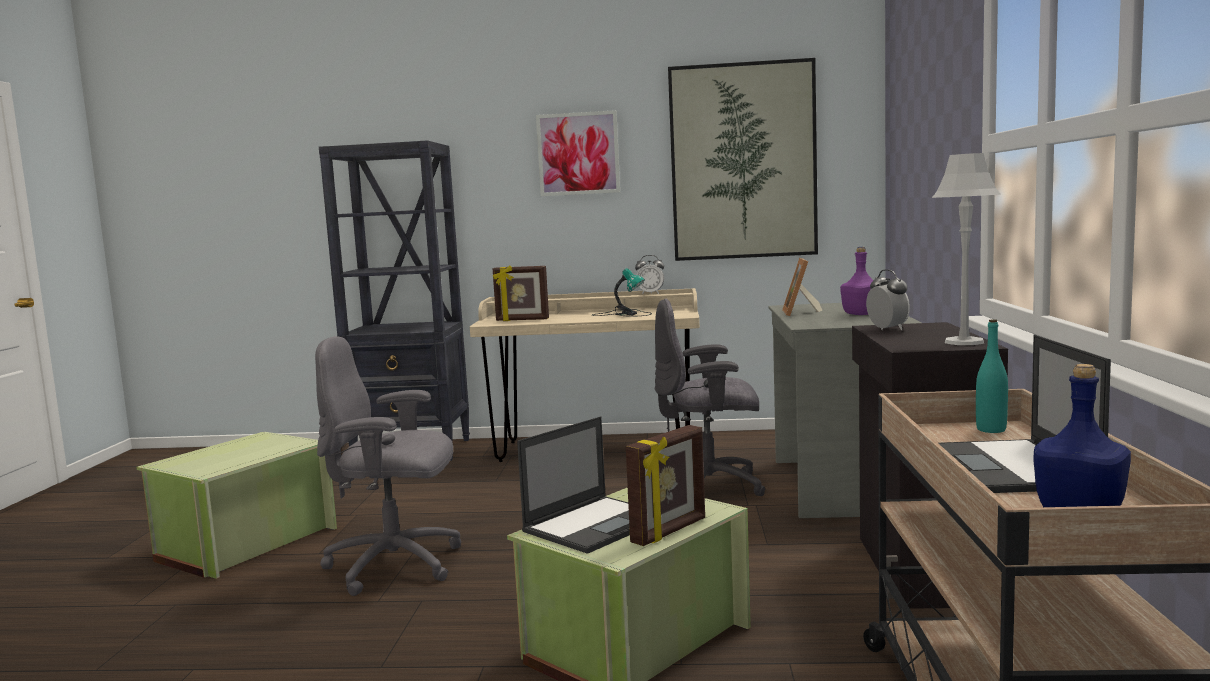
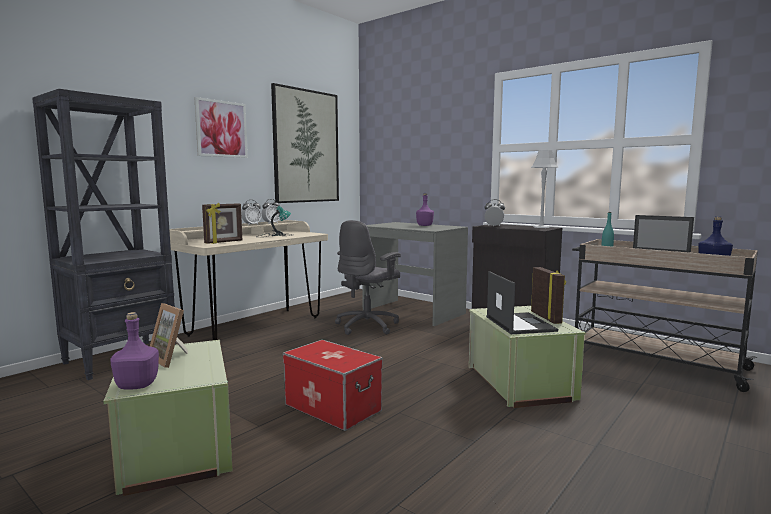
camera: 55 degrees left, 0 degrees up
grey office chair [315,336,461,596] -> storage box [283,340,383,431]
picture frame [782,258,823,316] -> picture frame moved to [150,303,188,368]
none -> purple bottle [110,312,159,390]
none -> alarm clock [241,200,262,226]

